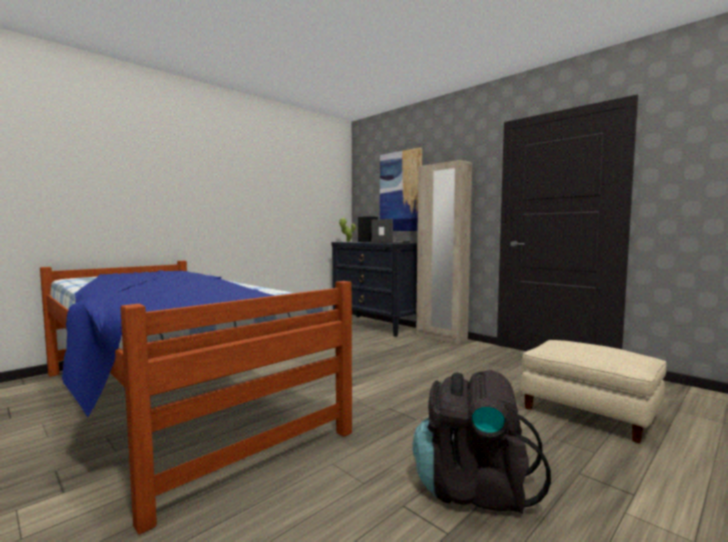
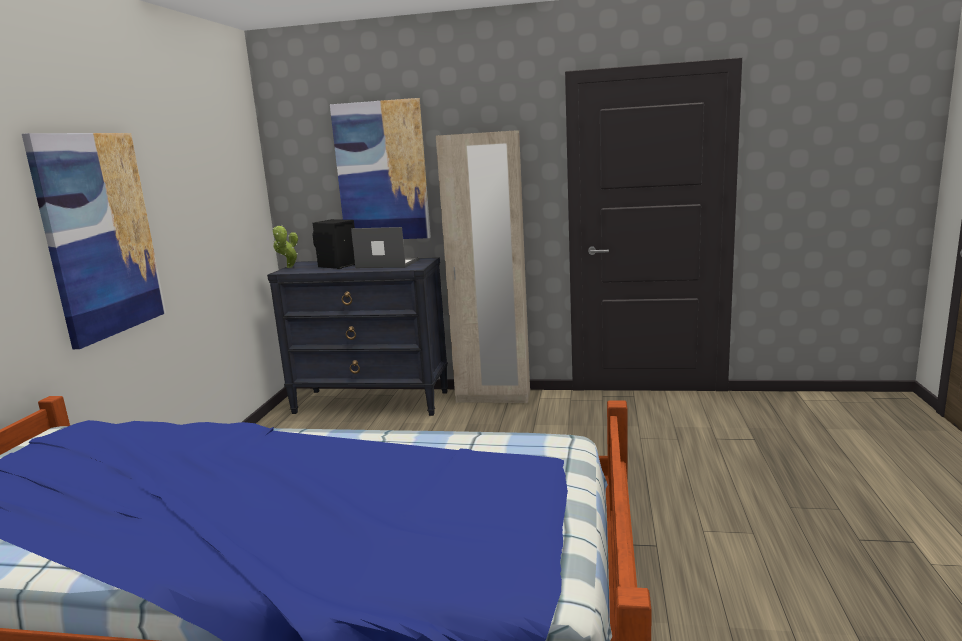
camera: 35 degrees left, 10 degrees up
black backpack [413,370,551,514] -> none
beige ottoman [521,340,666,443] -> none
none -> picture [22,133,166,349]

